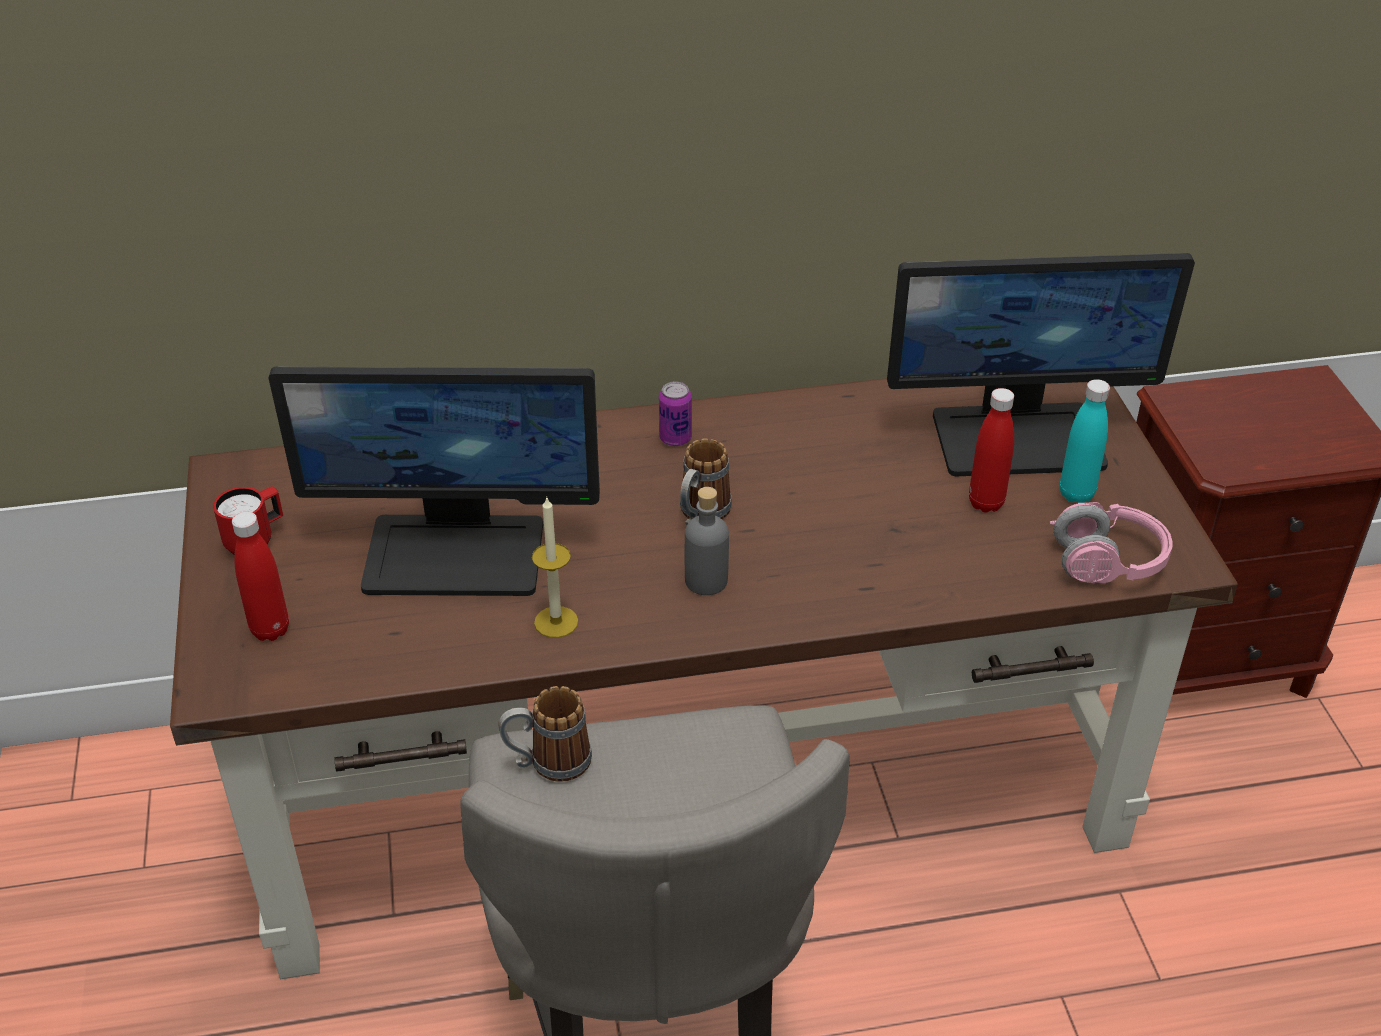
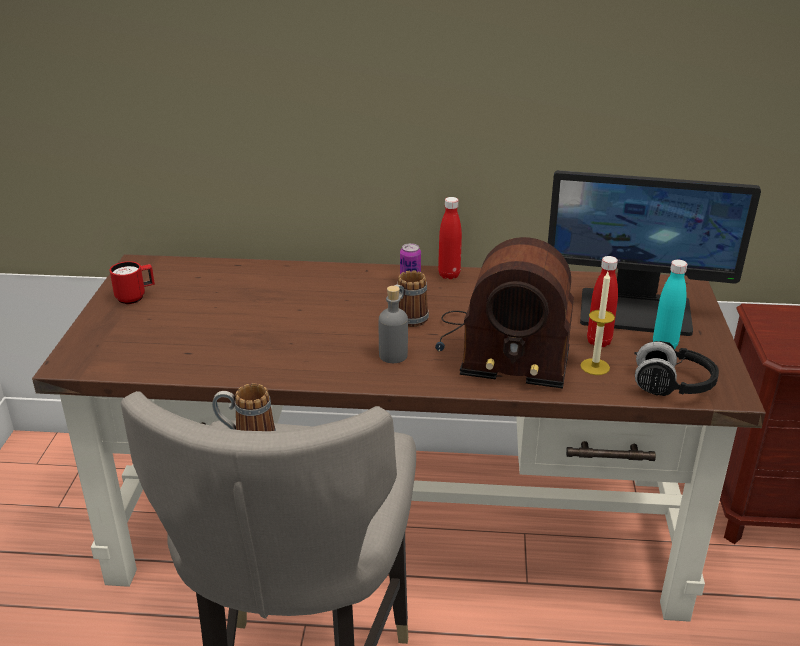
camera: 15 degrees right, 10 degrees down
red bottle [232,512,289,641] -> red bottle moved to [438,197,462,279]
monitor [269,367,600,596] -> none
candle [532,498,578,638] -> candle moved to [580,272,615,375]
pink headphones [1050,502,1173,584] -> black headphones [634,341,719,396]
none -> radio [435,237,574,389]

